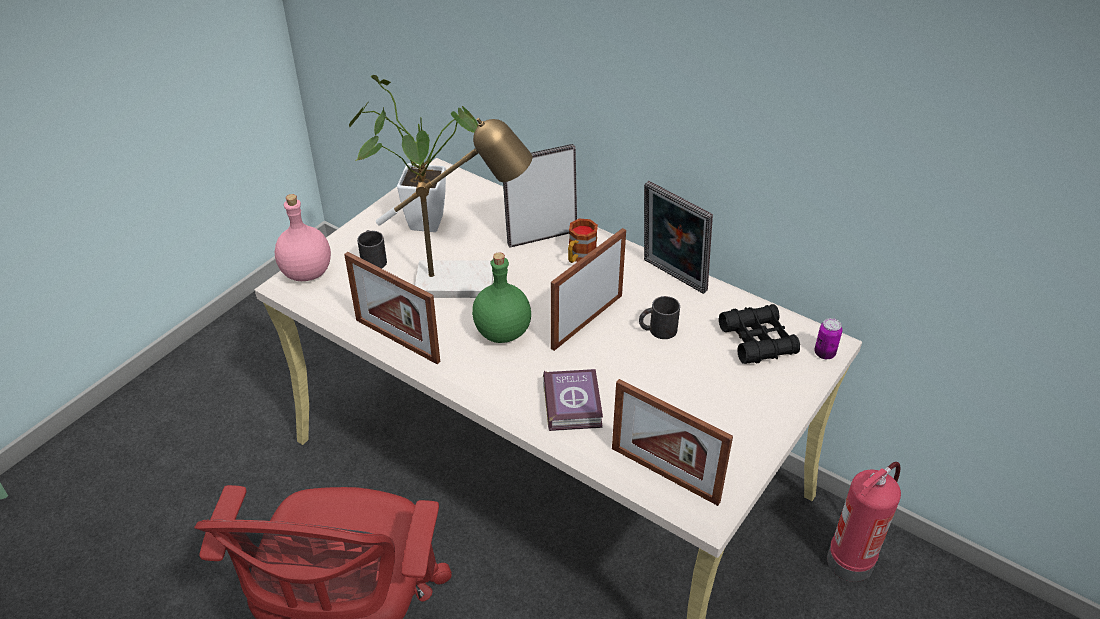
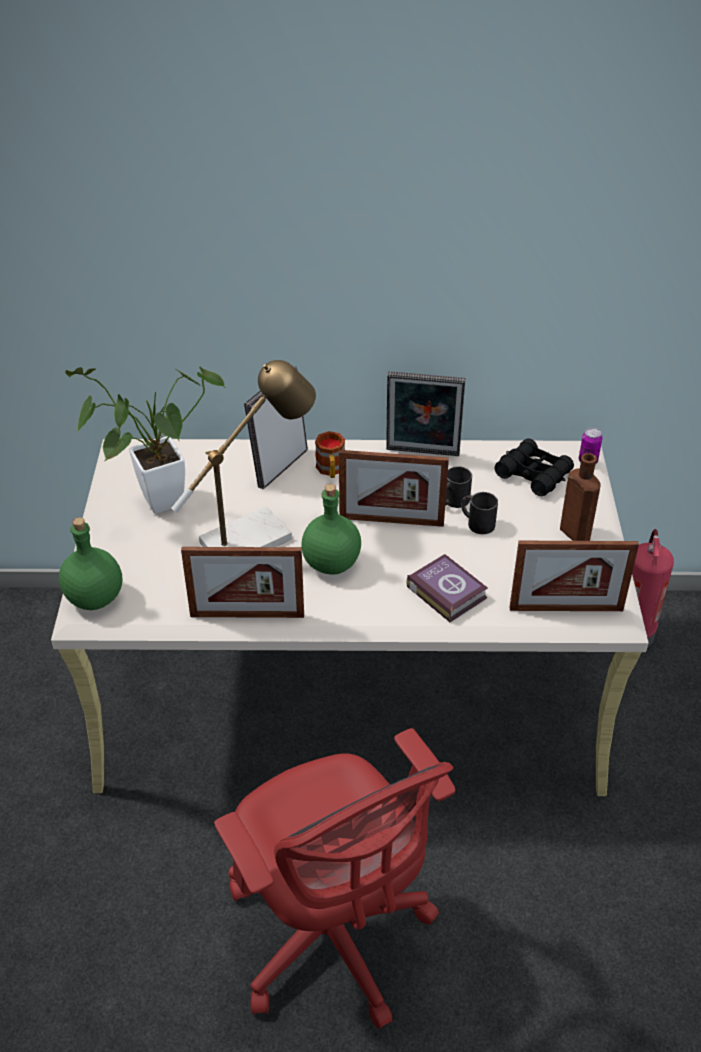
camera: 35 degrees left, 0 degrees up
pink bottle [275,194,331,281] -> green bottle [59,517,122,610]
black mug [357,230,387,269] -> black mug moved to [461,492,498,534]
picture frame [551,228,626,351] -> picture frame turned 90 degrees counterclockwise [339,450,449,527]
none -> brown bottle [560,453,601,541]

